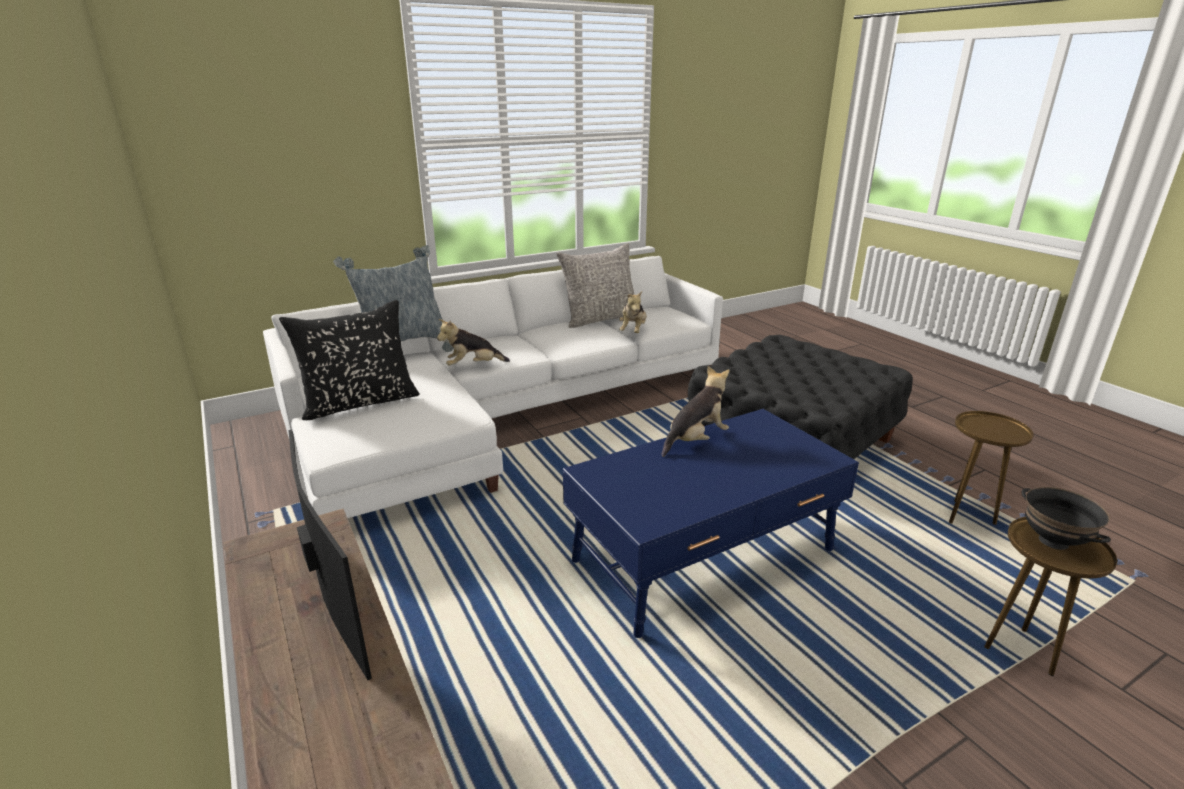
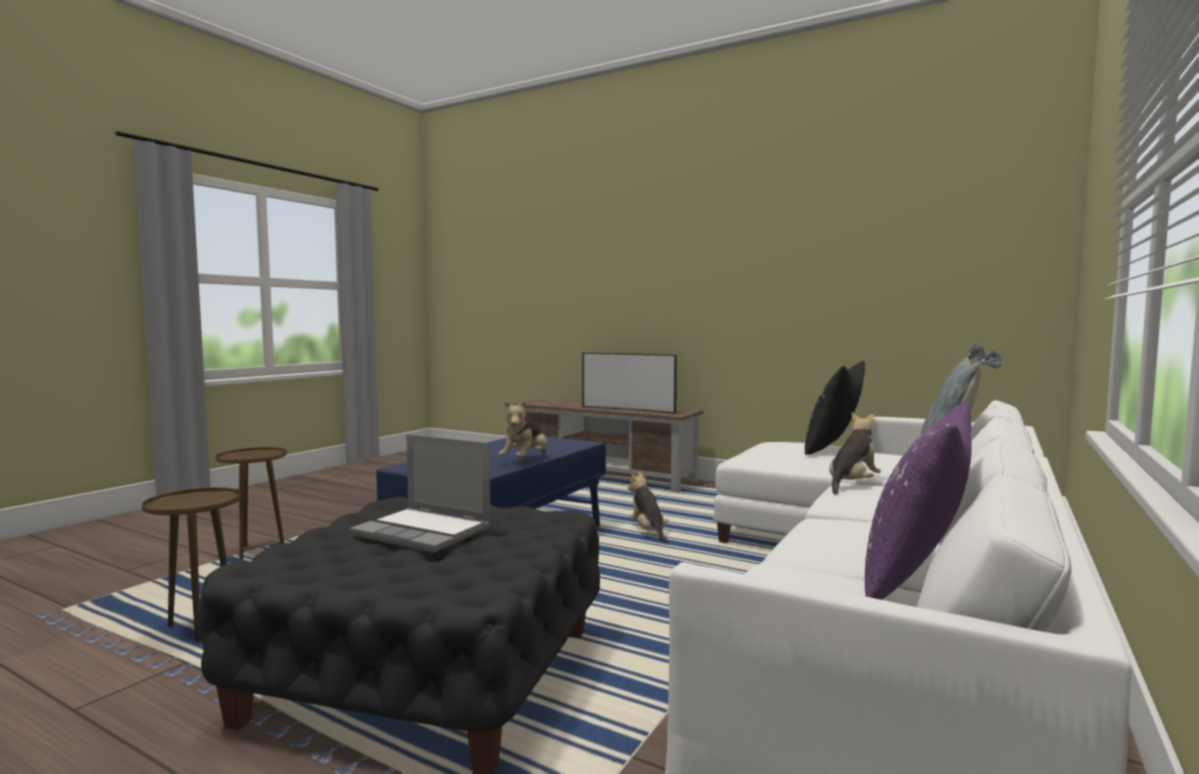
camera: 150 degrees right, 20 degrees down
grey pillow [556,243,634,328] -> purple pillow [865,402,971,600]
plush toy [619,291,647,333] -> plush toy moved to [628,471,669,544]
black bowl [1022,487,1111,550] -> none
none -> laptop [350,434,491,553]

